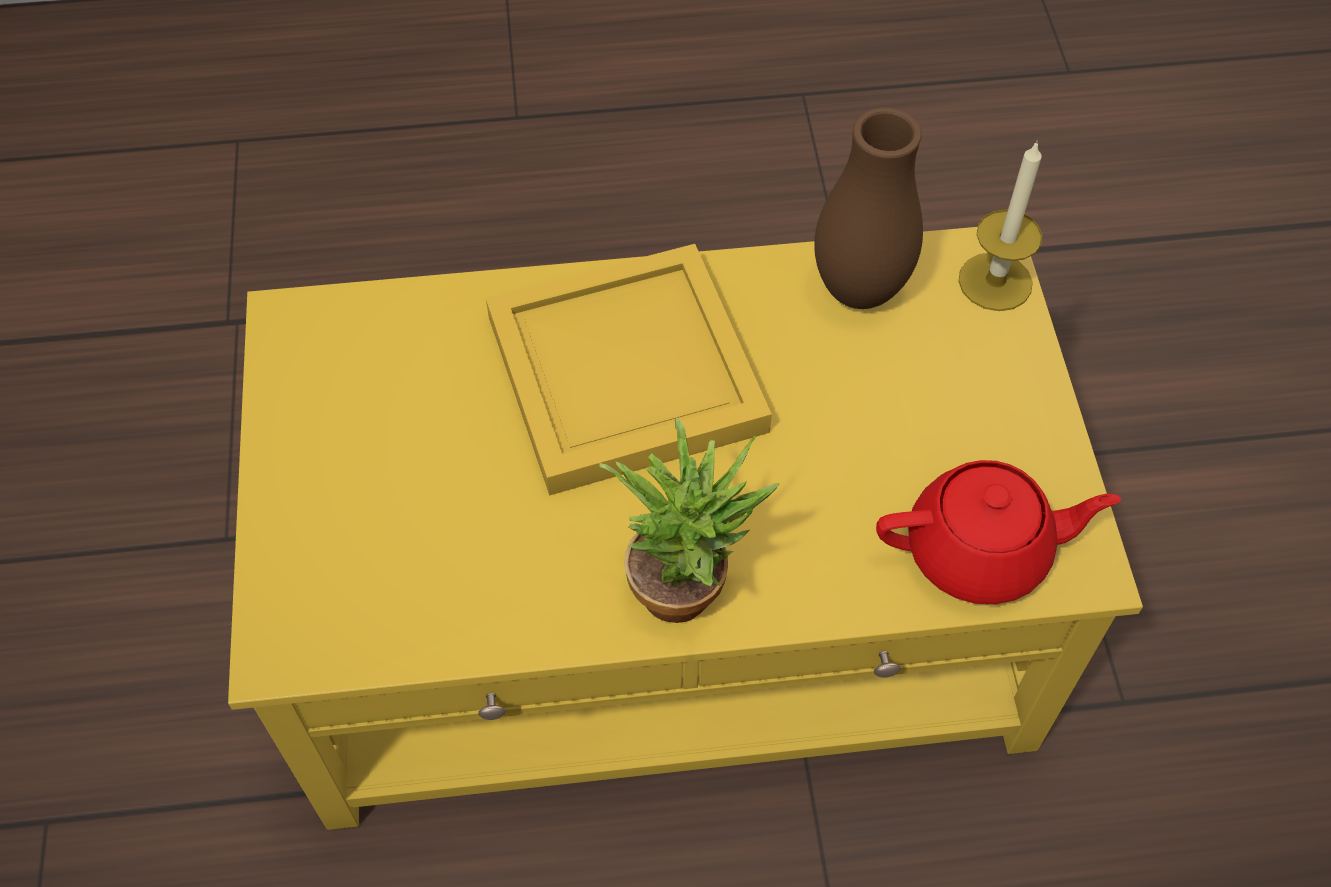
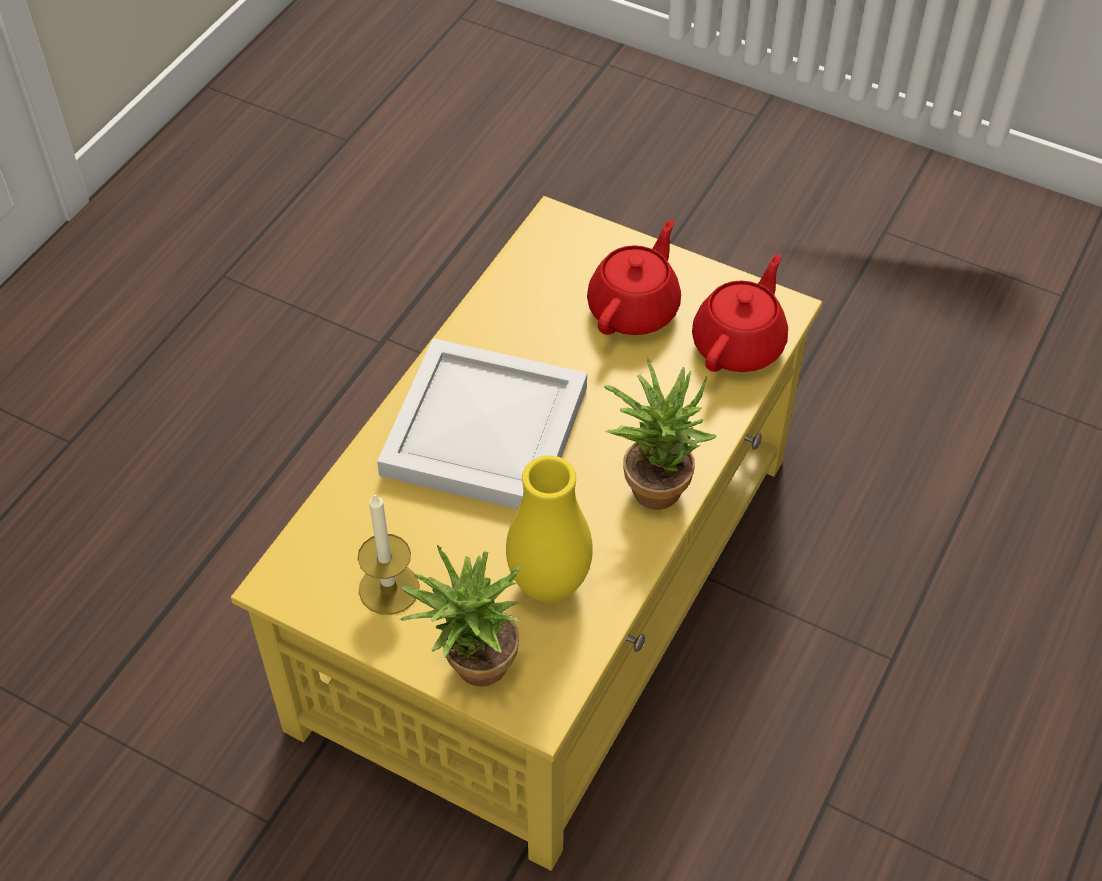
camera: 55 degrees left, 5 degrees down
yellow tray [486,244,772,496] -> white tray [377,338,587,510]
brown vase [814,108,923,309] -> none
candle [958,141,1042,311] -> candle moved to [358,493,420,615]
none -> potted plant [400,545,521,686]
none -> yellow vase [506,455,593,603]
none -> red teapot [587,220,681,335]

